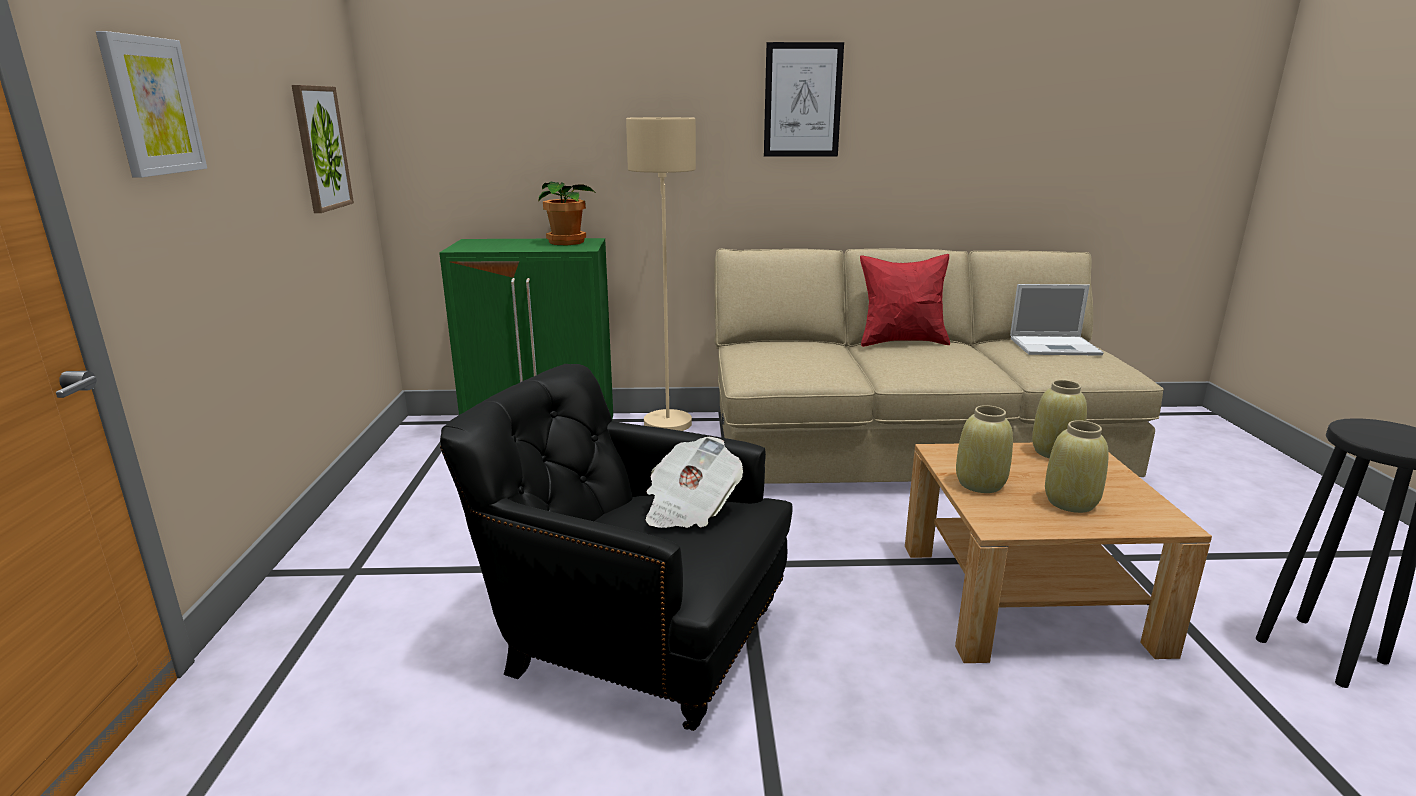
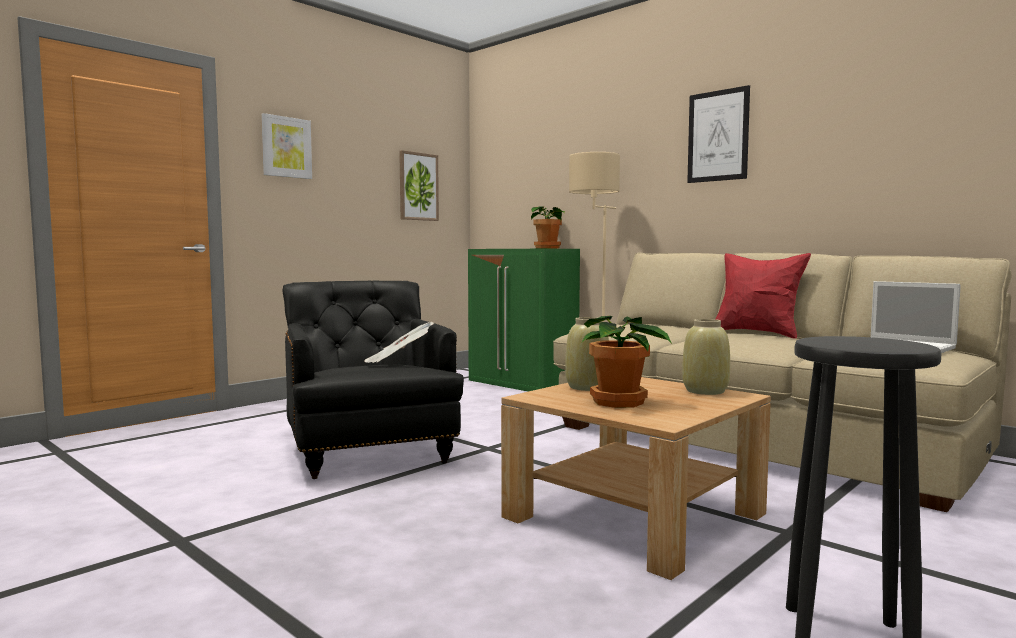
camera: 45 degrees right, 15 degrees down
beige vase [1045,420,1109,513] -> potted plant [582,316,672,408]

